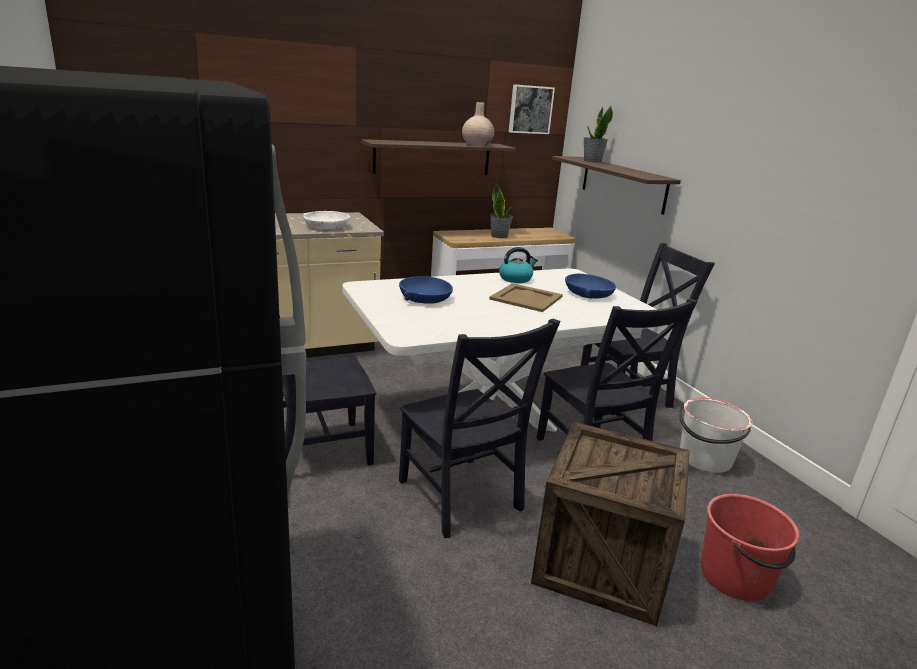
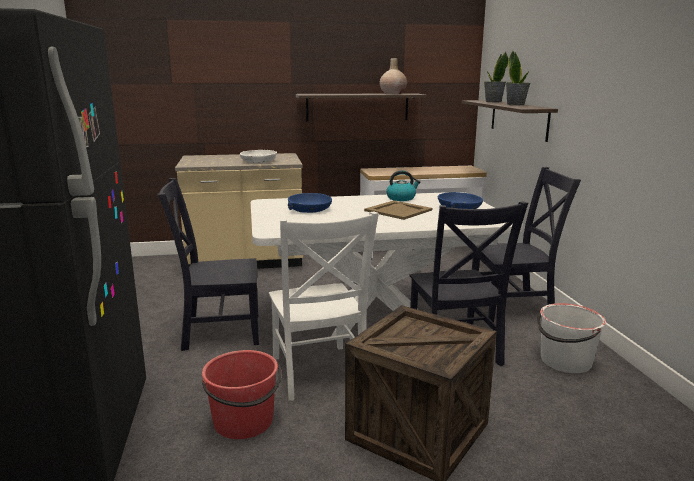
camera: 15 degrees right, 5 degrees down
black chair [399,319,561,538] -> white chair [269,211,379,401]
potted plant [490,184,513,238] -> potted plant moved to [506,51,530,105]
picture [509,84,555,134] -> none
red bucket [701,494,799,601] -> red bucket moved to [202,350,281,439]

